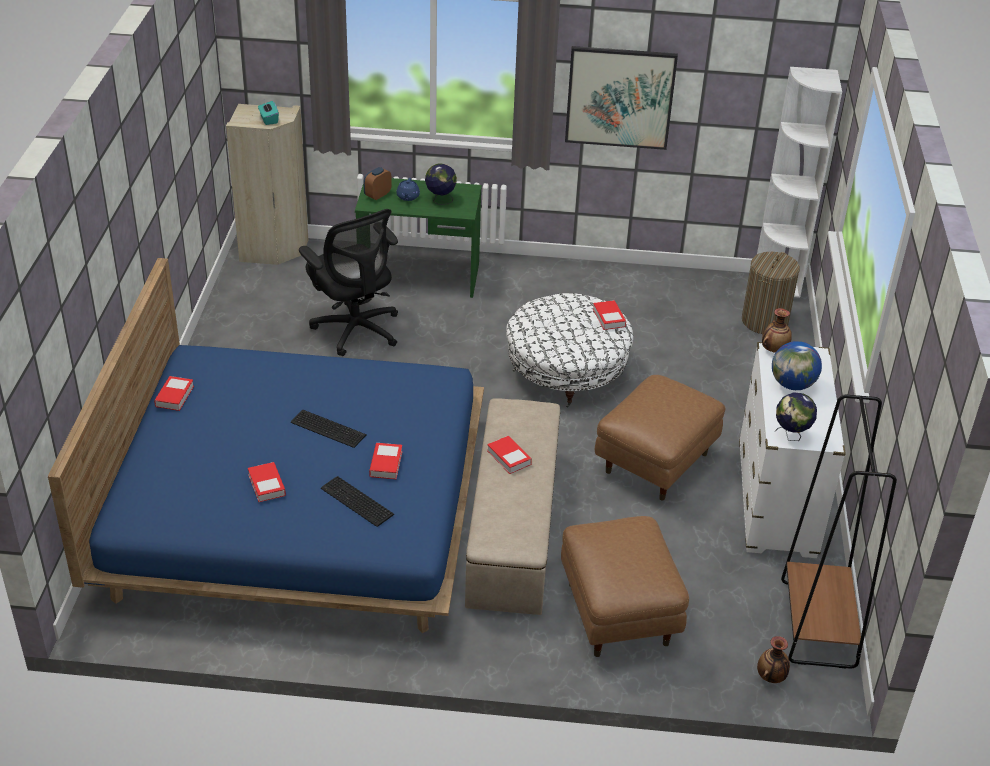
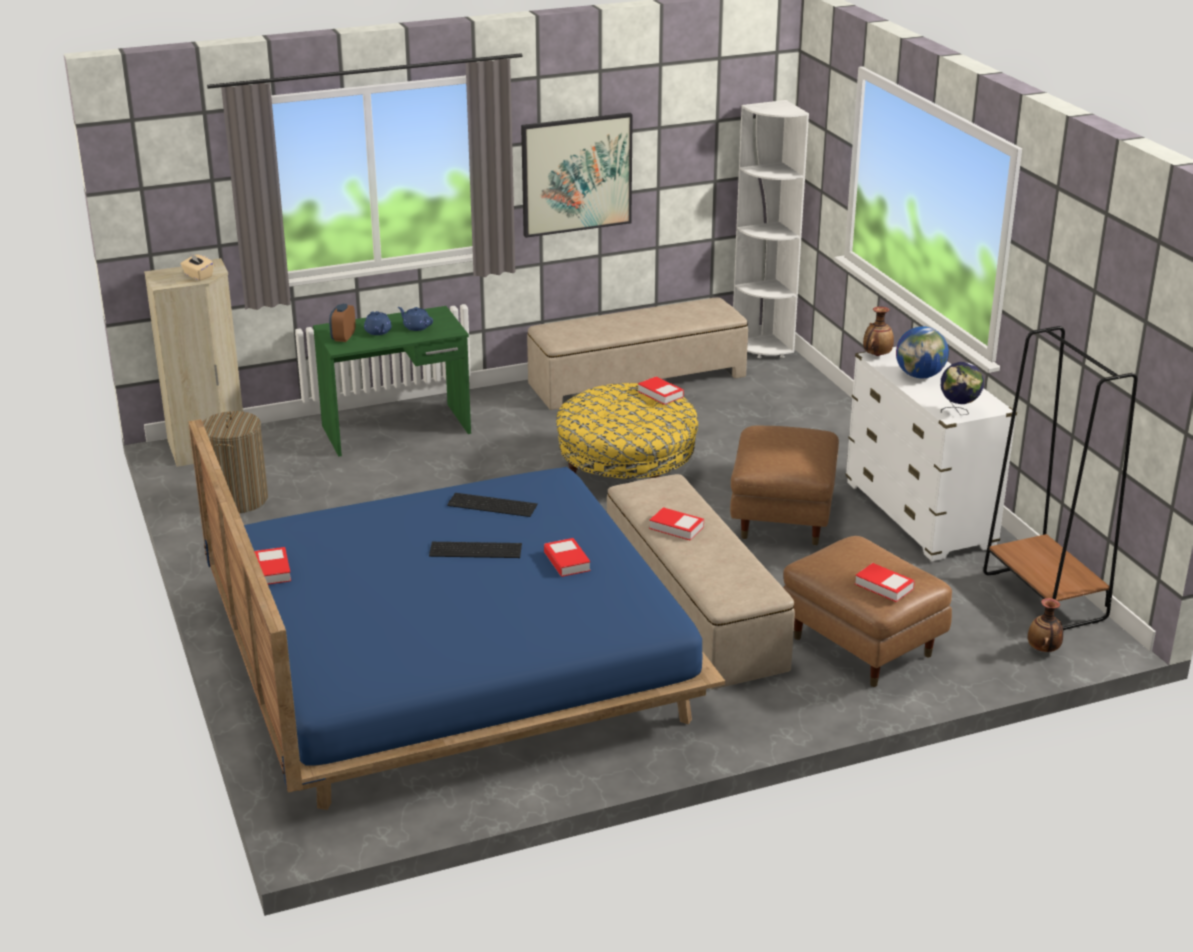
camera: 25 degrees left, 10 degrees down
book [248,462,286,502] -> book moved to [855,563,915,602]
turquoise tissue box [258,100,279,125] -> beige tissue box [181,252,214,281]
black office chair [299,209,398,356] -> none
keyboard [321,476,394,527] -> keyboard moved to [447,493,538,517]
globe [425,163,457,205] -> blue teapot [398,307,433,331]
white ottoman [506,293,633,408] -> yellow ottoman [556,383,698,479]
laundry basket [742,252,800,334] -> laundry basket moved to [202,411,268,513]
none -> beige bench [527,297,748,410]

